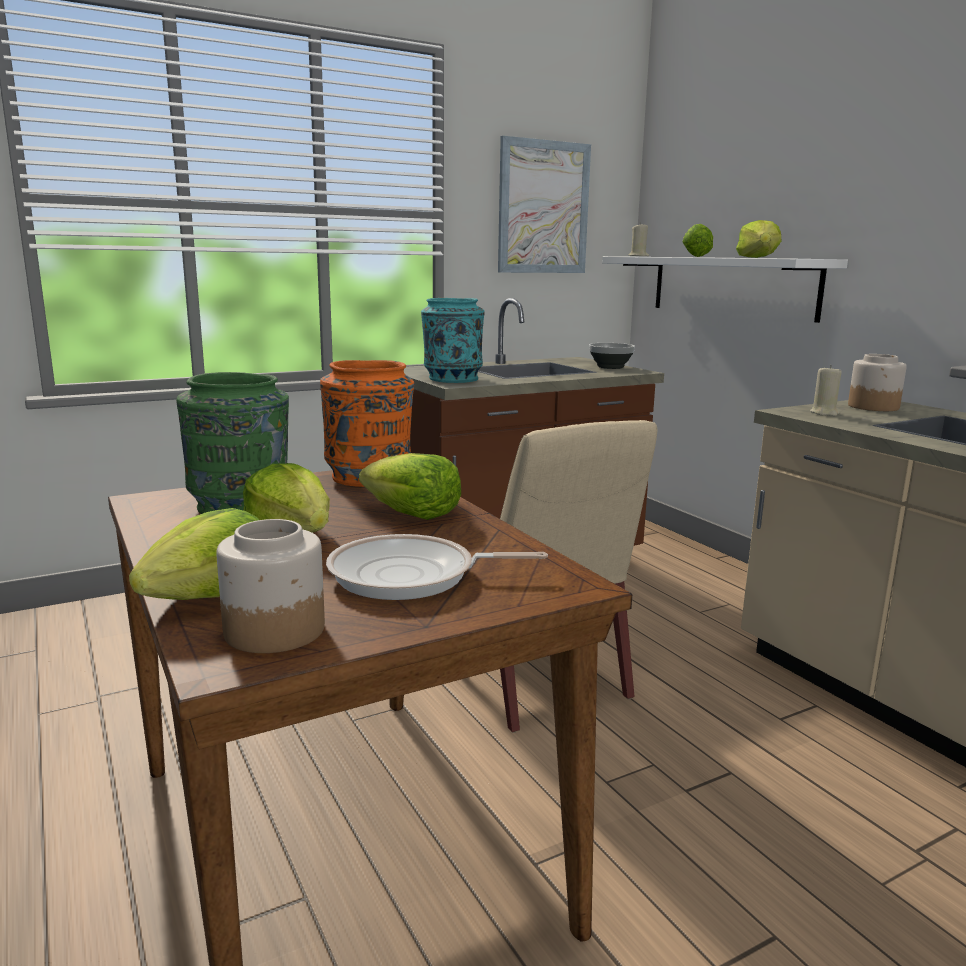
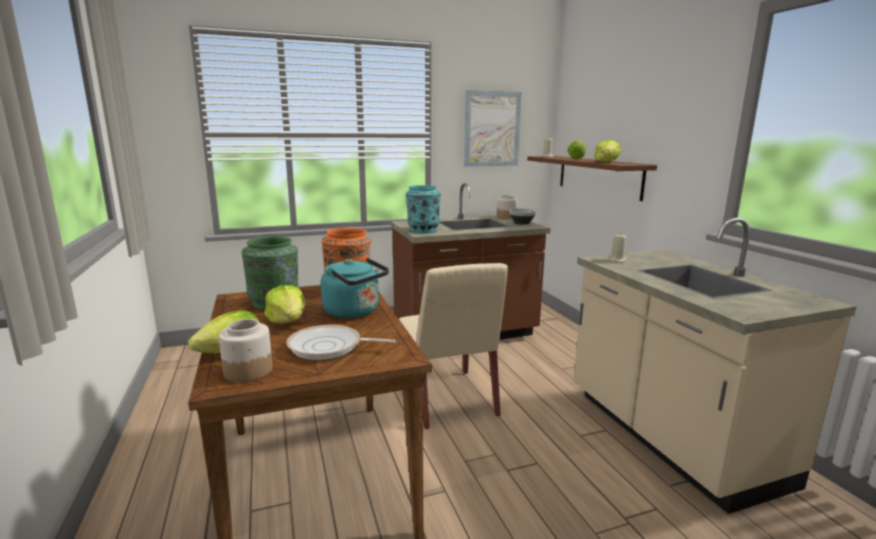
camera: 10 degrees right, 0 degrees up
lettuce [359,453,461,520] -> turquoise kettle [321,258,389,318]
white shelf [602,256,848,323] -> brown shelf [527,156,657,201]
jar [848,354,907,411] -> jar moved to [497,195,517,219]

